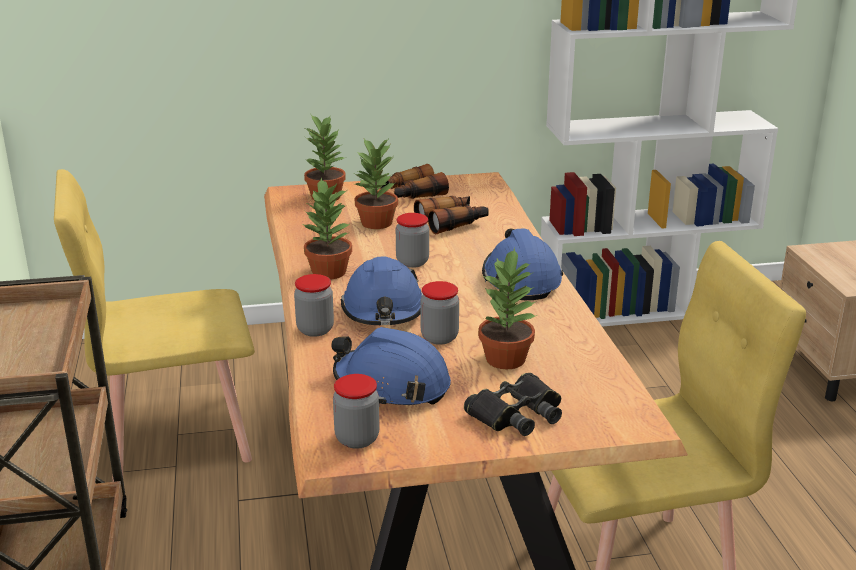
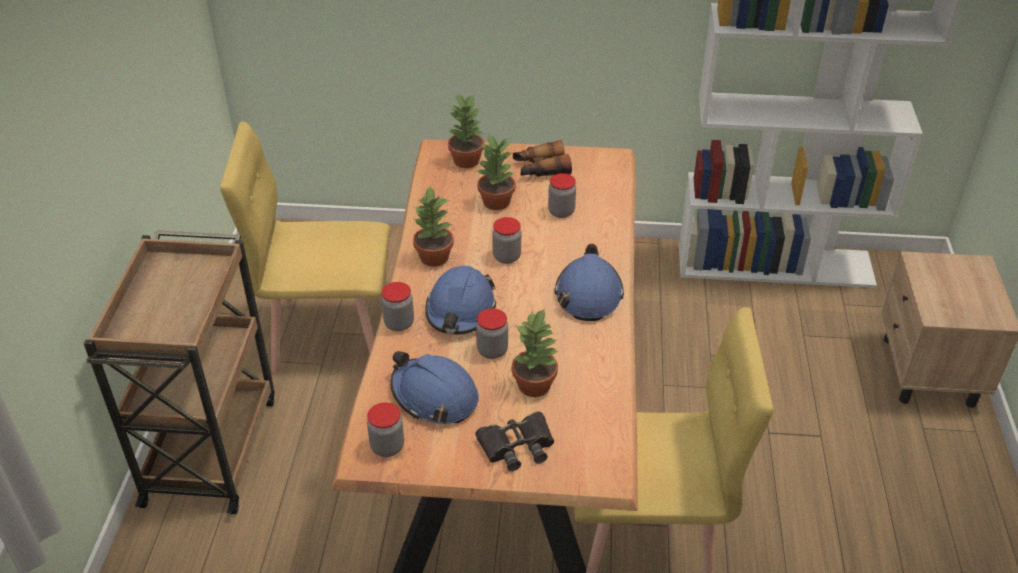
camera: 15 degrees right, 15 degrees up
binoculars [414,196,489,235] -> jar [548,173,576,218]

